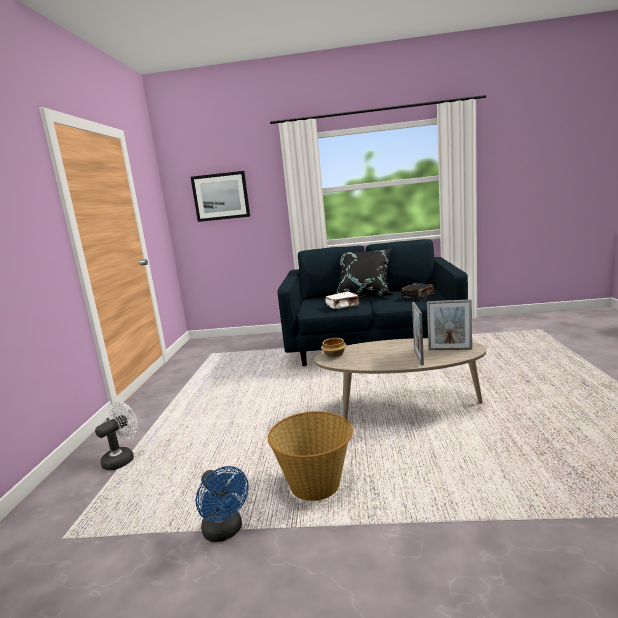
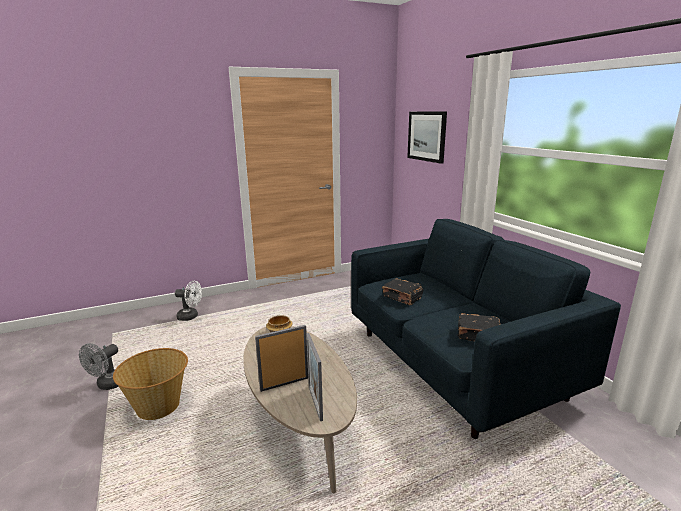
camera: 60 degrees right, 5 degrees up
blue fan [196,466,249,542] -> grey fan [79,343,118,390]
white book [325,292,359,309] -> black book [382,278,423,305]
black pillow [336,248,394,297] -> none

